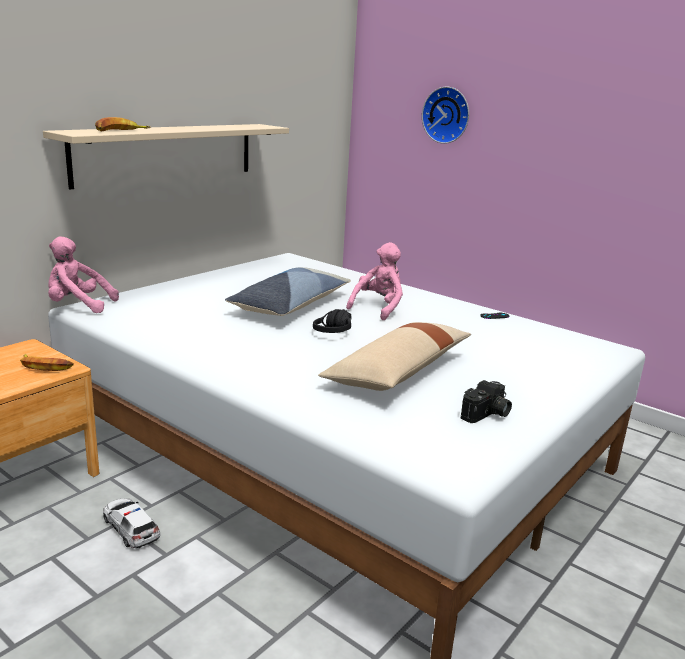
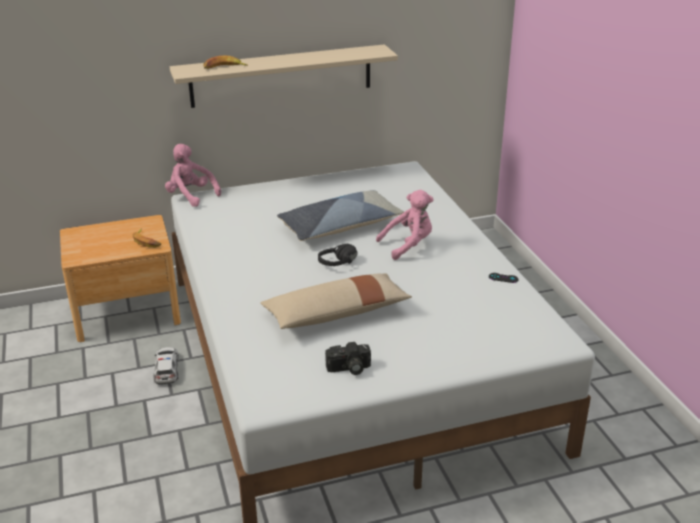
camera: 35 degrees right, 10 degrees up
wall clock [422,86,469,144] -> none

